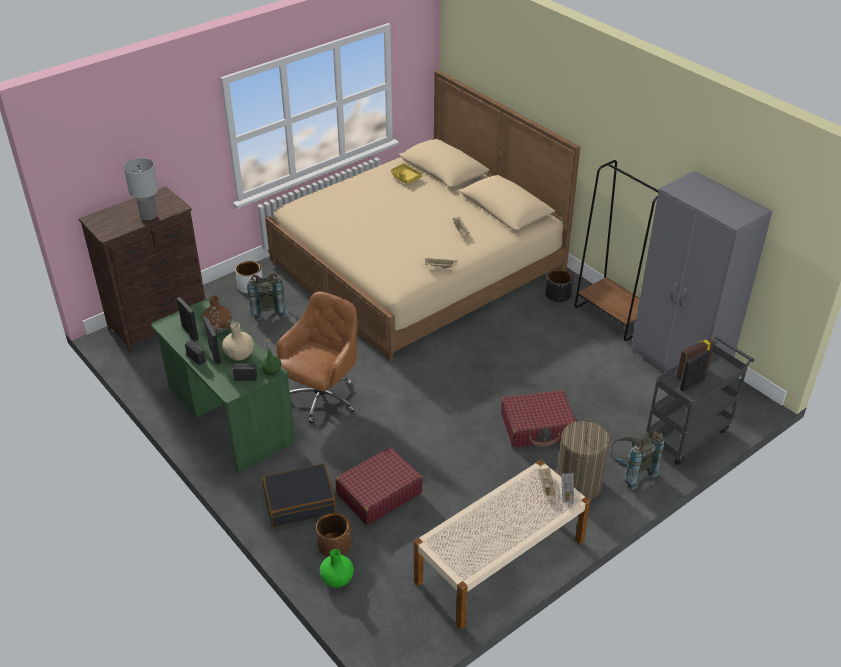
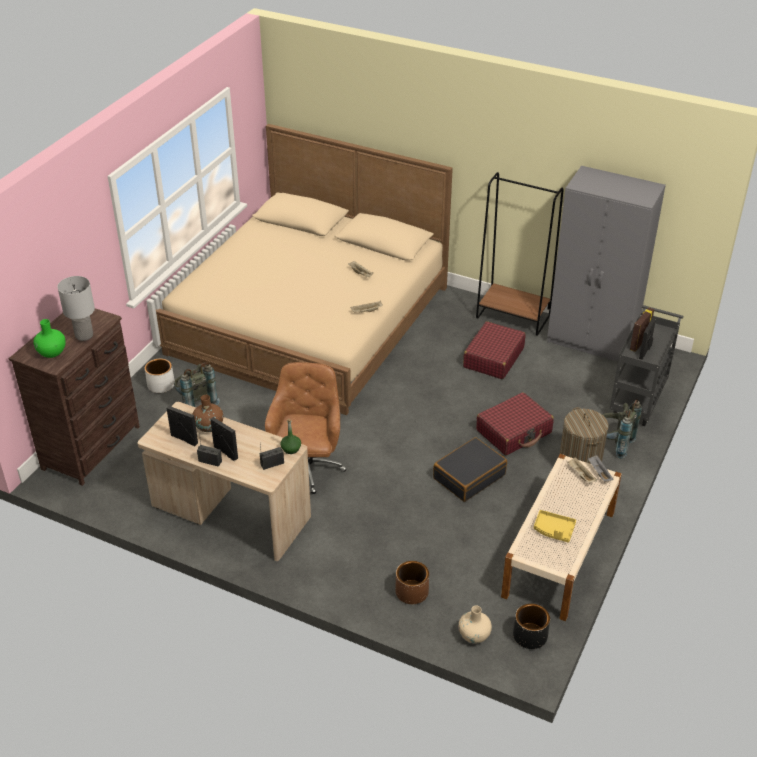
camera: 25 degrees left, 0 degrees up
green desk [151,298,295,473] -> beige desk [138,402,311,561]
beige vase [222,323,254,361] -> beige vase moved to [458,605,492,644]
black suitcase [262,464,336,527] -> black suitcase moved to [433,437,507,502]
green vase [320,549,354,588] -> green vase moved to [33,319,66,358]
red suitcase [336,447,423,525] -> red suitcase moved to [463,321,526,379]
yellow tray [391,163,422,184] -> yellow tray moved to [534,510,576,542]
black planter [545,269,573,302] -> black planter moved to [513,603,550,649]

